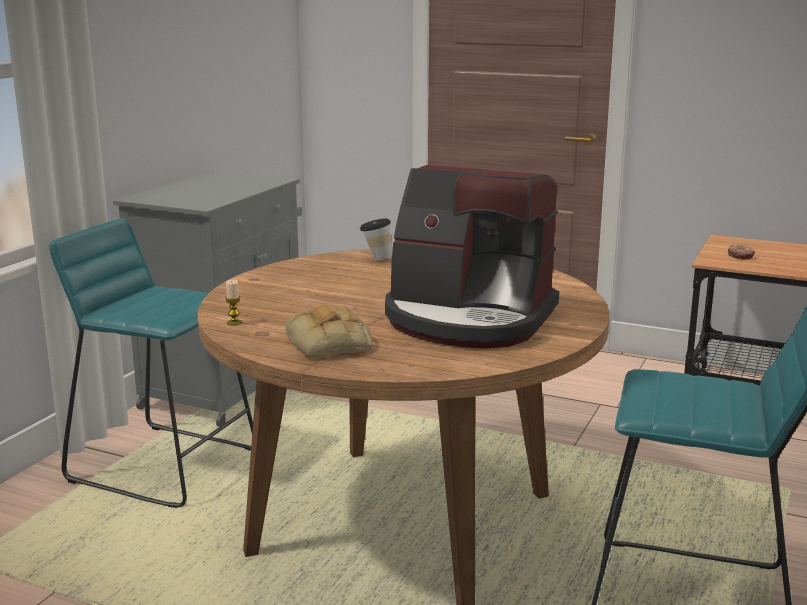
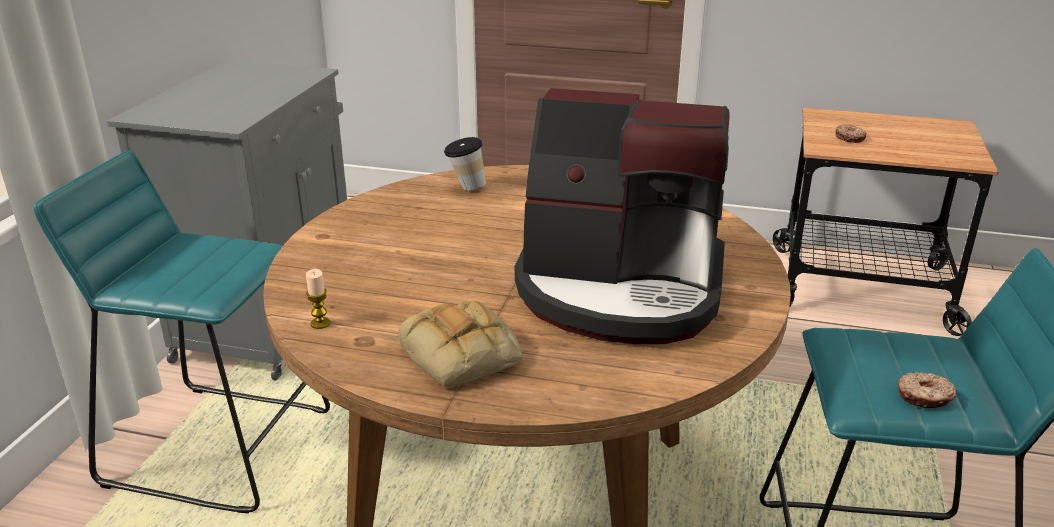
camera: 10 degrees left, 10 degrees up
none -> donut [897,372,957,408]

